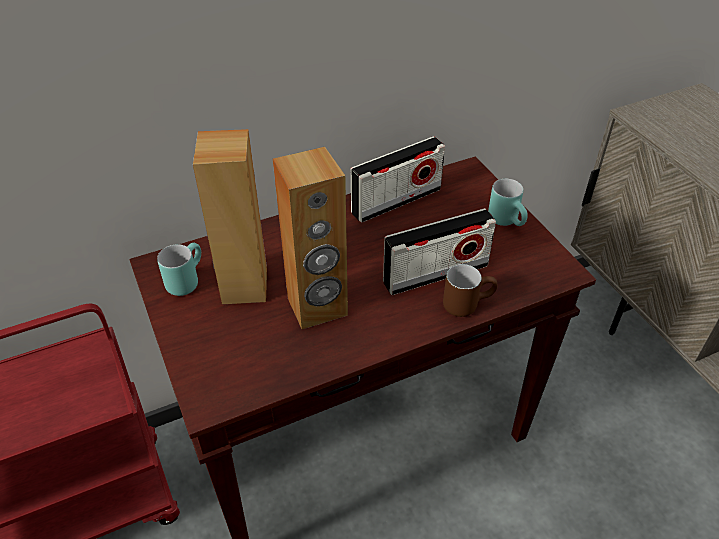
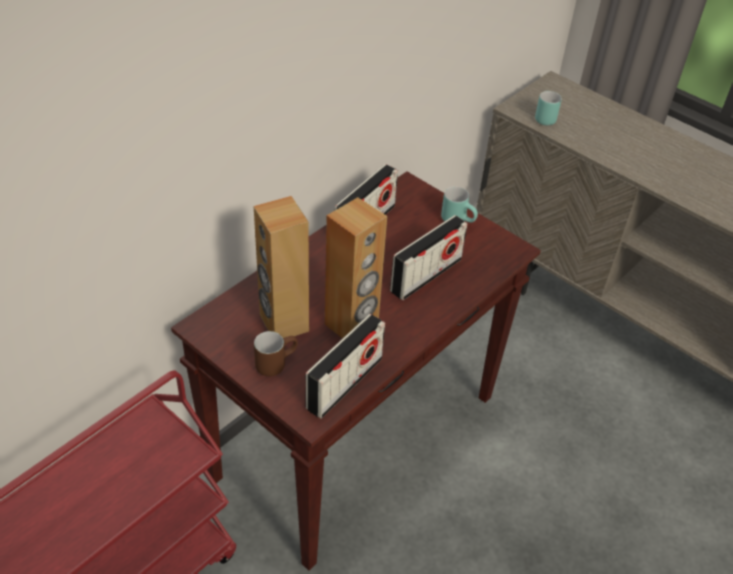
camera: 25 degrees left, 0 degrees up
turquoise mug [157,243,201,296] -> turquoise mug moved to [535,91,562,126]
brown mug [443,264,498,317] -> brown mug moved to [254,331,298,376]
none -> radio [305,314,385,419]

